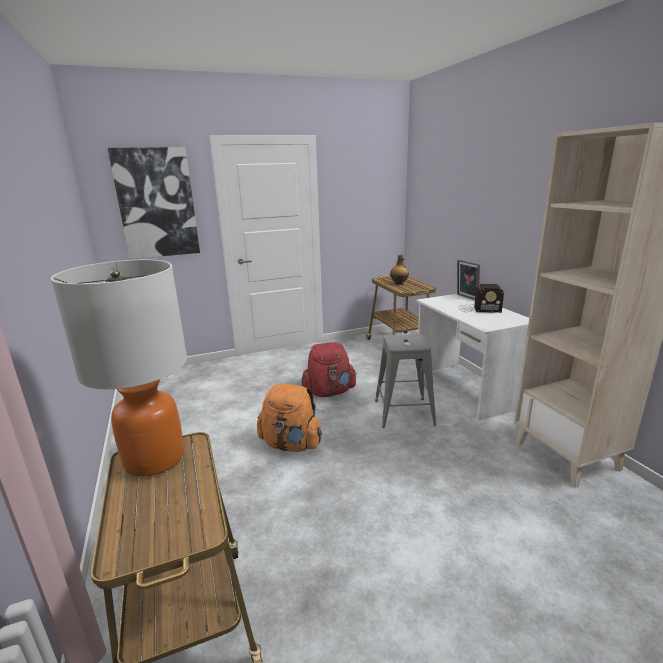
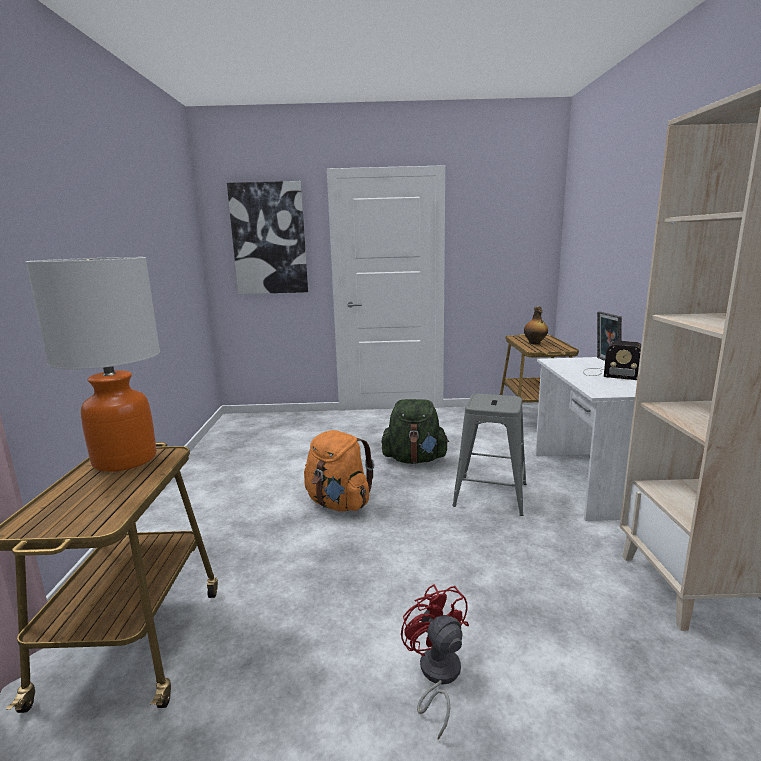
camera: 20 degrees right, 5 degrees down
red backpack [301,342,356,397] -> green backpack [381,399,449,464]
none -> red fan [401,584,469,740]

